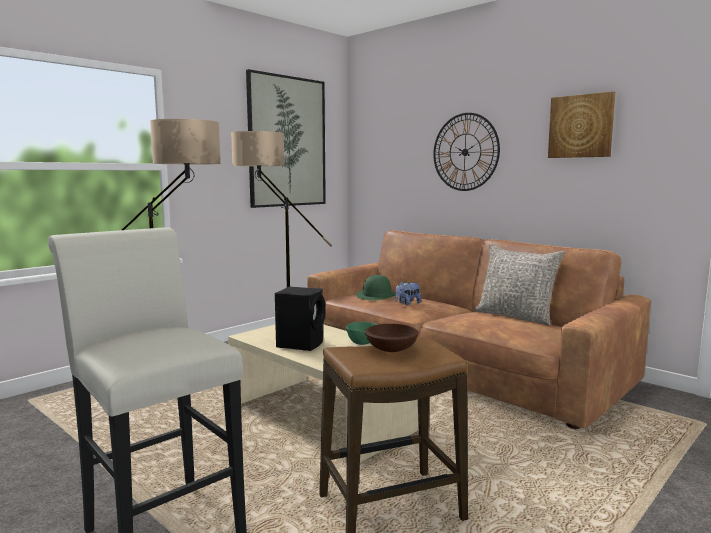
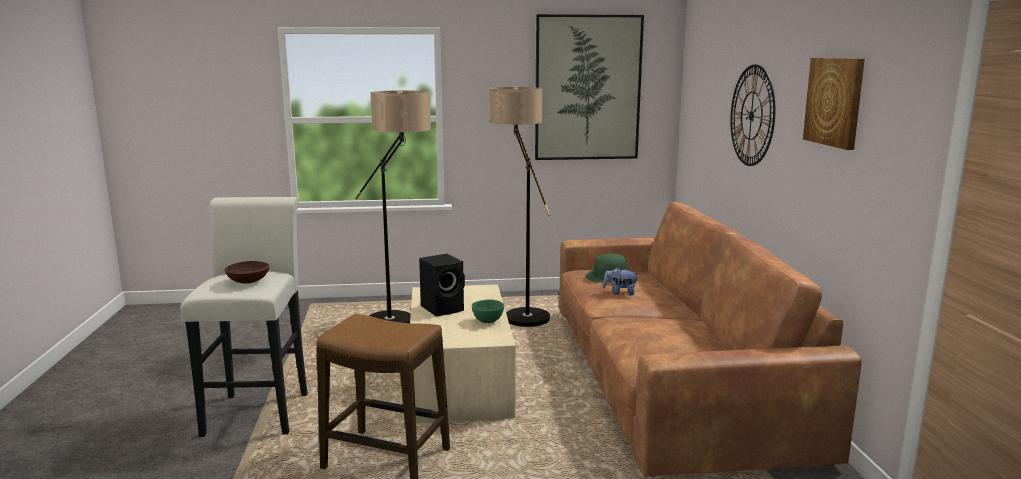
camera: 40 degrees right, 5 degrees up
brown bowl [365,324,419,352] -> brown bowl moved to [225,261,269,284]
grey pillow [474,244,565,325] -> none

